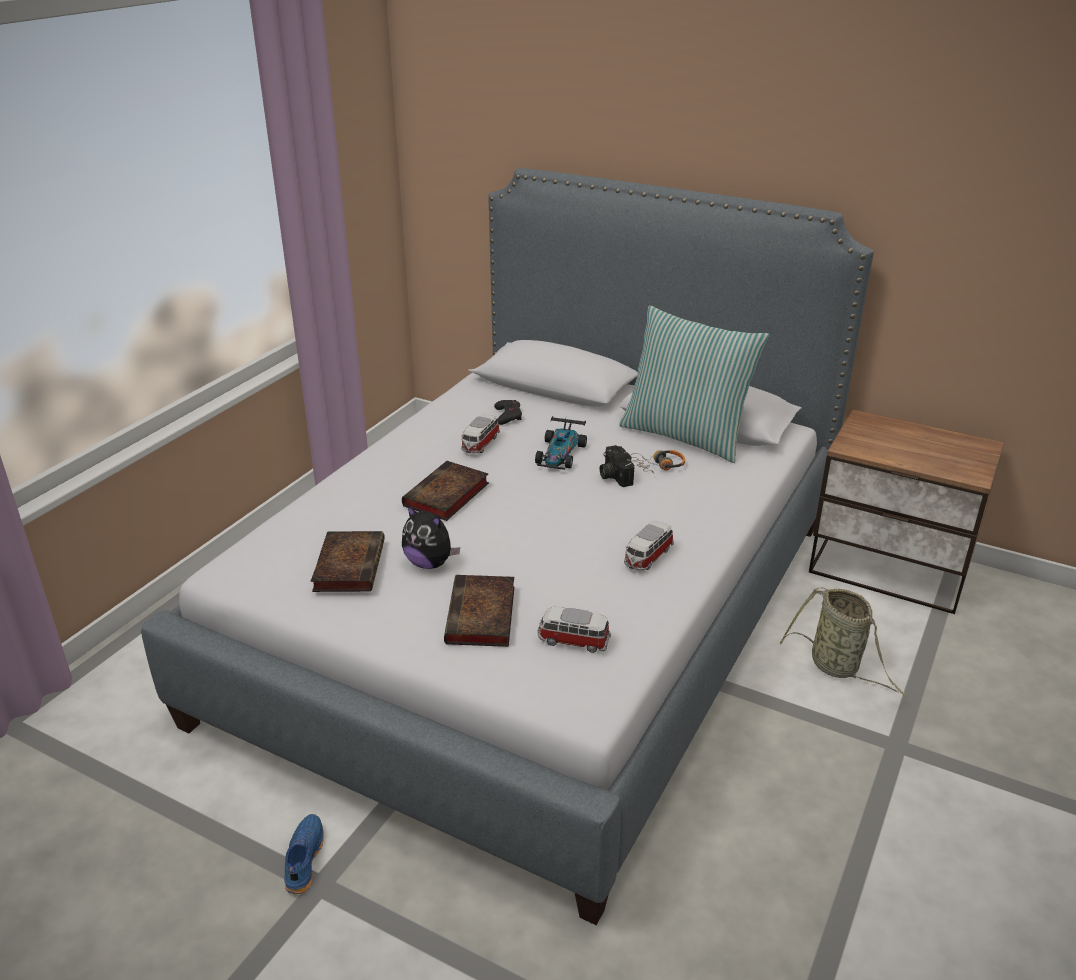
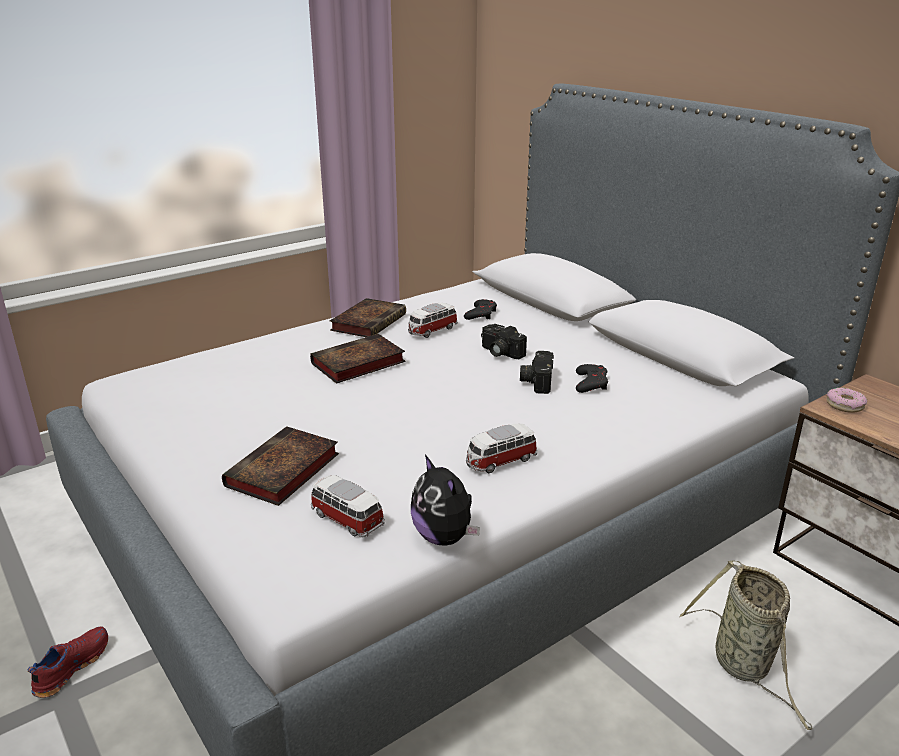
camera: 25 degrees right, 5 degrees down
blue shoe [284,814,324,894] -> red shoe [28,627,108,698]
book [311,531,385,592] -> book moved to [330,298,406,337]
plush toy [402,505,460,569] -> plush toy moved to [411,455,480,546]
toy car [535,416,587,470] -> camera [481,324,527,359]
pillow [619,306,769,463] -> none
headphones [630,450,685,474] -> black game controller [576,364,608,393]
none -> donut [826,388,867,413]

